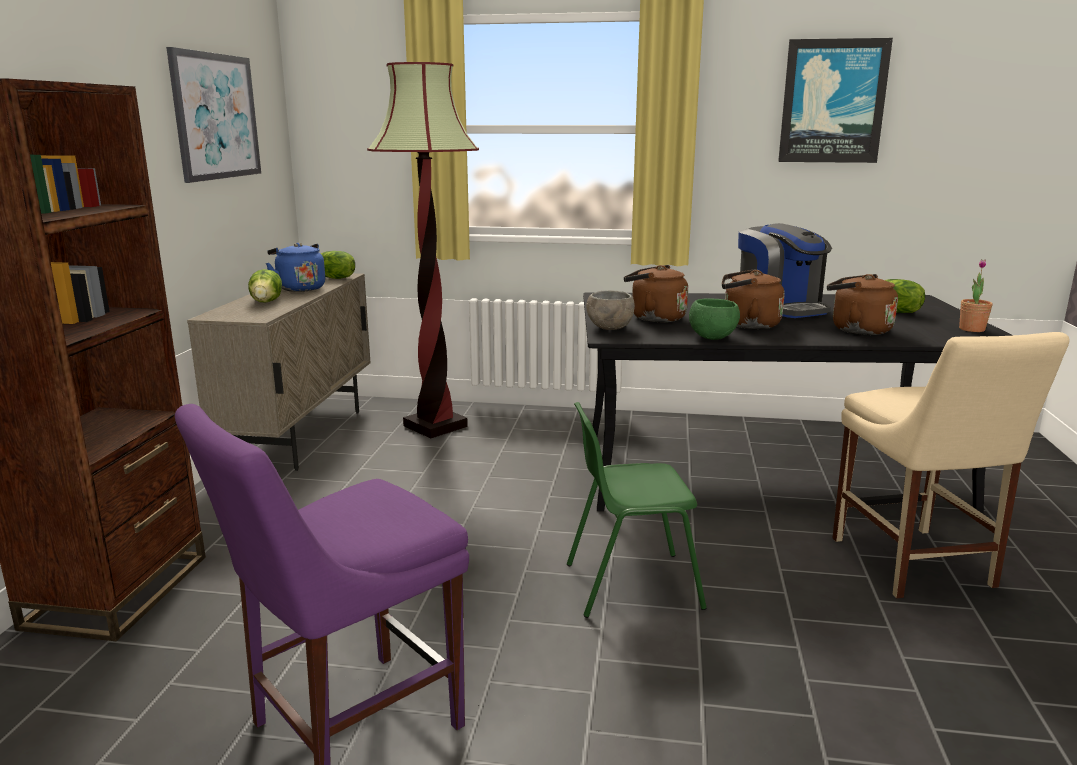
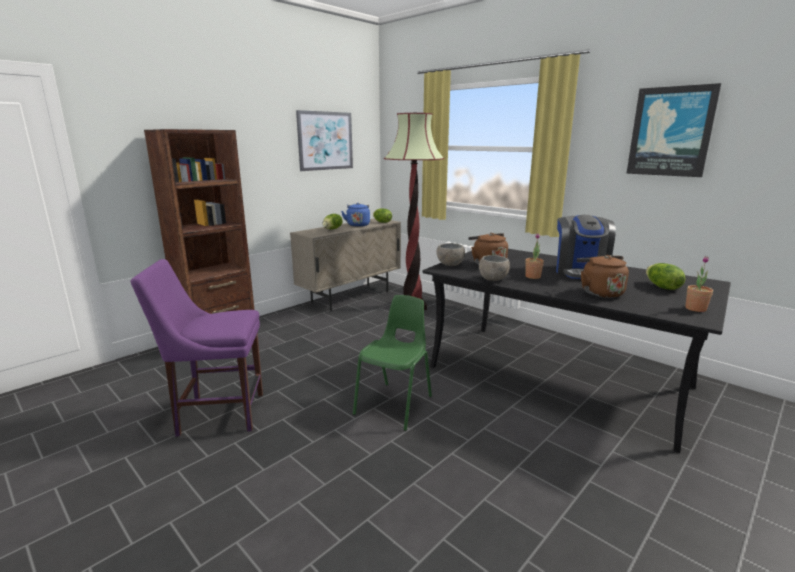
camera: 35 degrees right, 0 degrees up
green chair [567,402,707,618] -> green chair turned 90 degrees clockwise [353,295,432,431]
green bowl [689,299,740,340] -> grey bowl [479,255,510,281]
brown kettle [722,269,785,329] -> potted plant [525,233,544,279]
beige chair [832,332,1070,598] -> none

